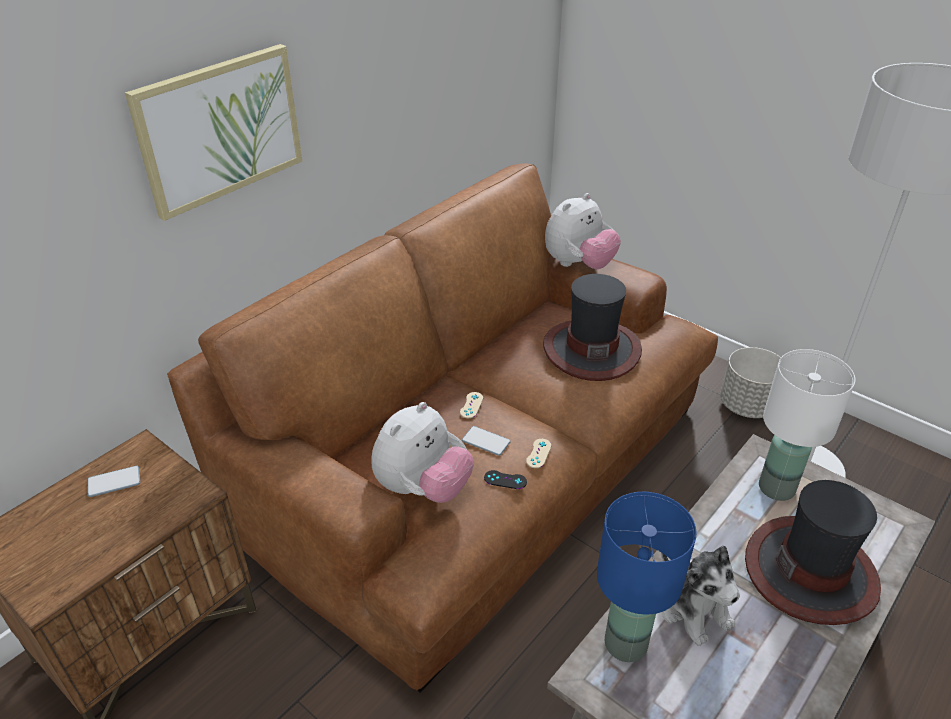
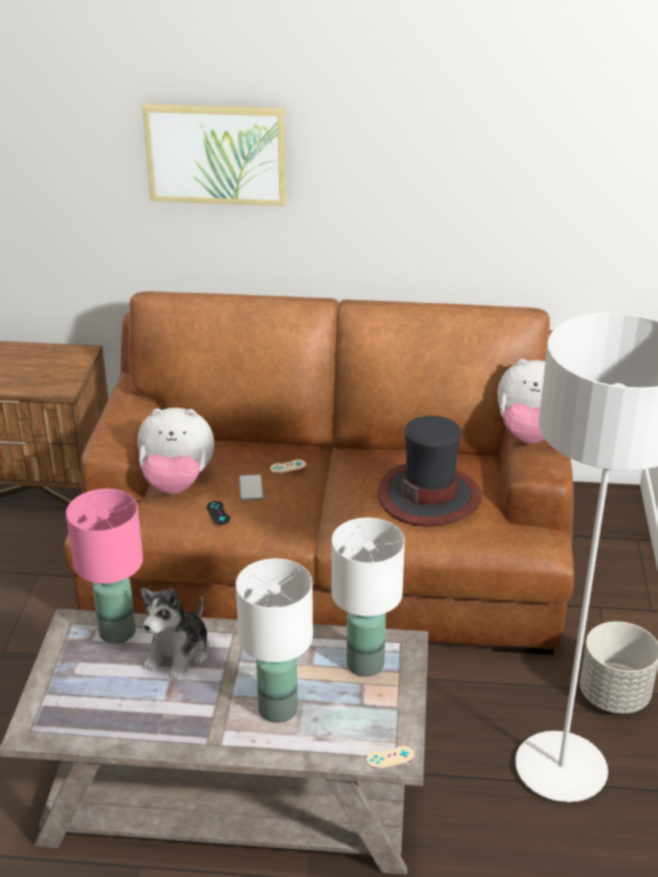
camera: 55 degrees right, 5 degrees down
phone [87,466,140,497] -> none
beige game controller [526,439,551,468] -> beige game controller moved to [367,746,414,769]
blue table lamp [597,492,697,662] -> pink table lamp [66,489,143,644]
hat [745,480,881,625] -> white table lamp [236,558,313,723]

